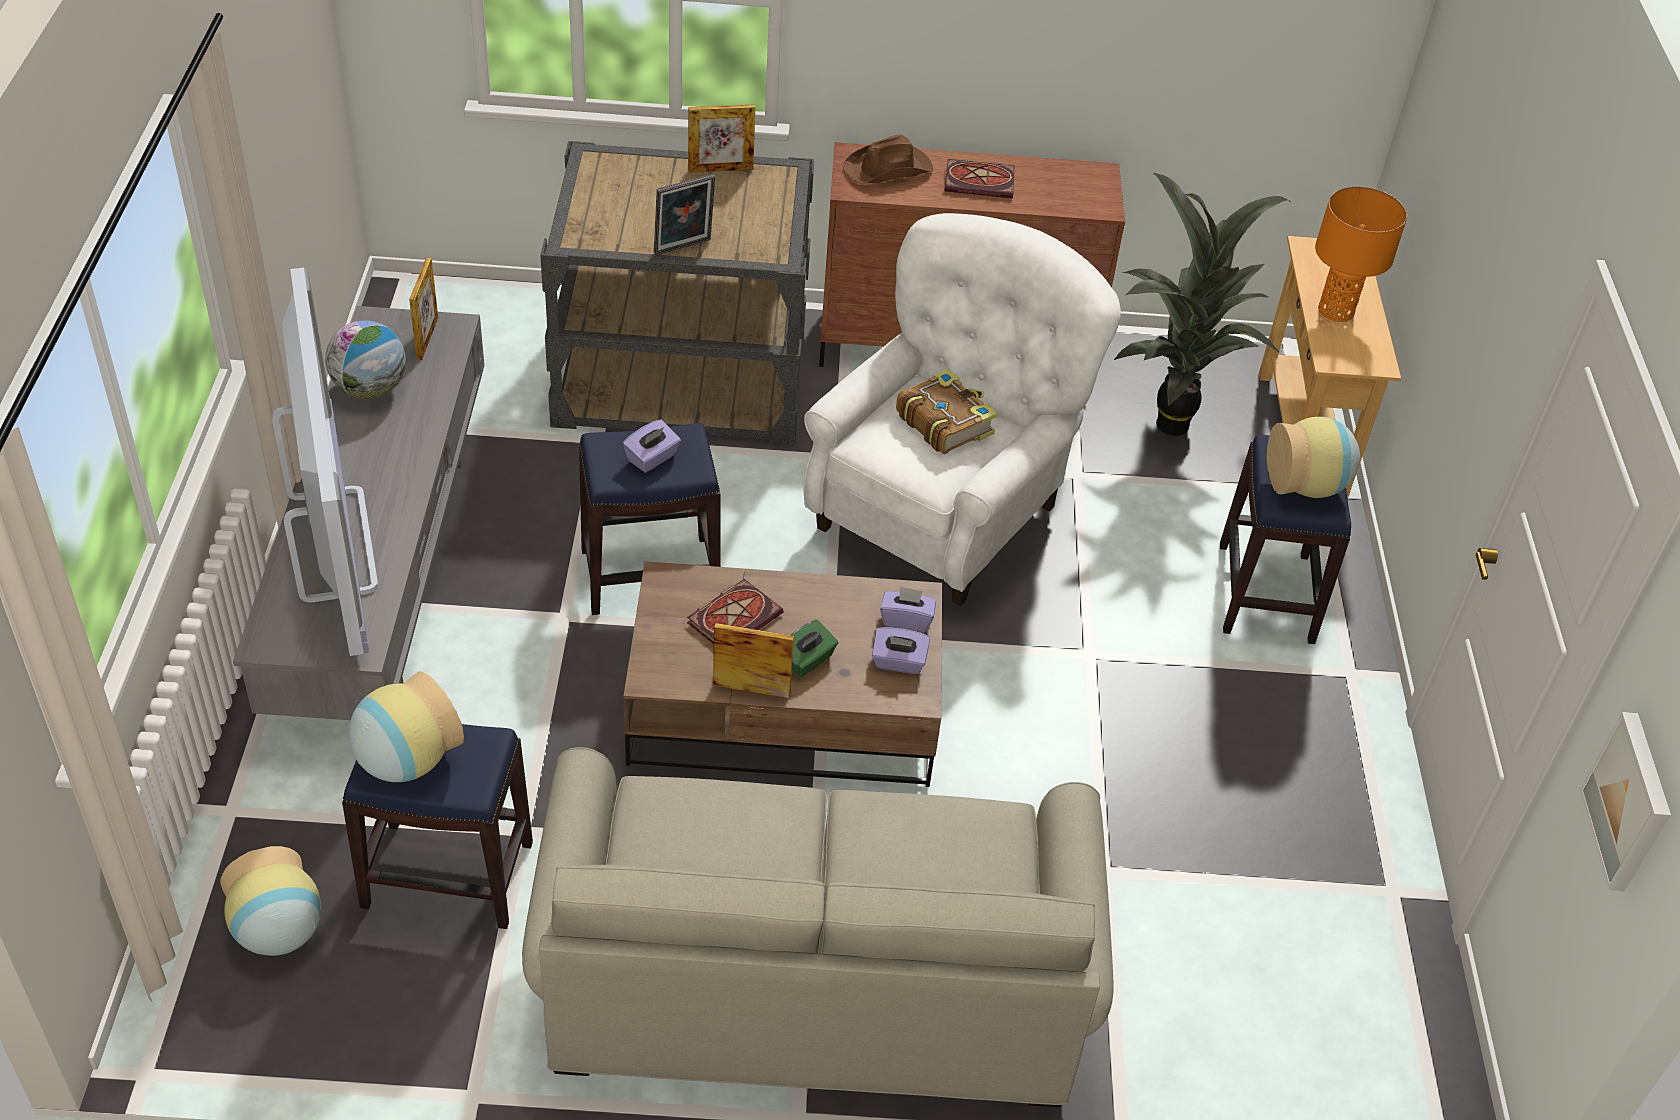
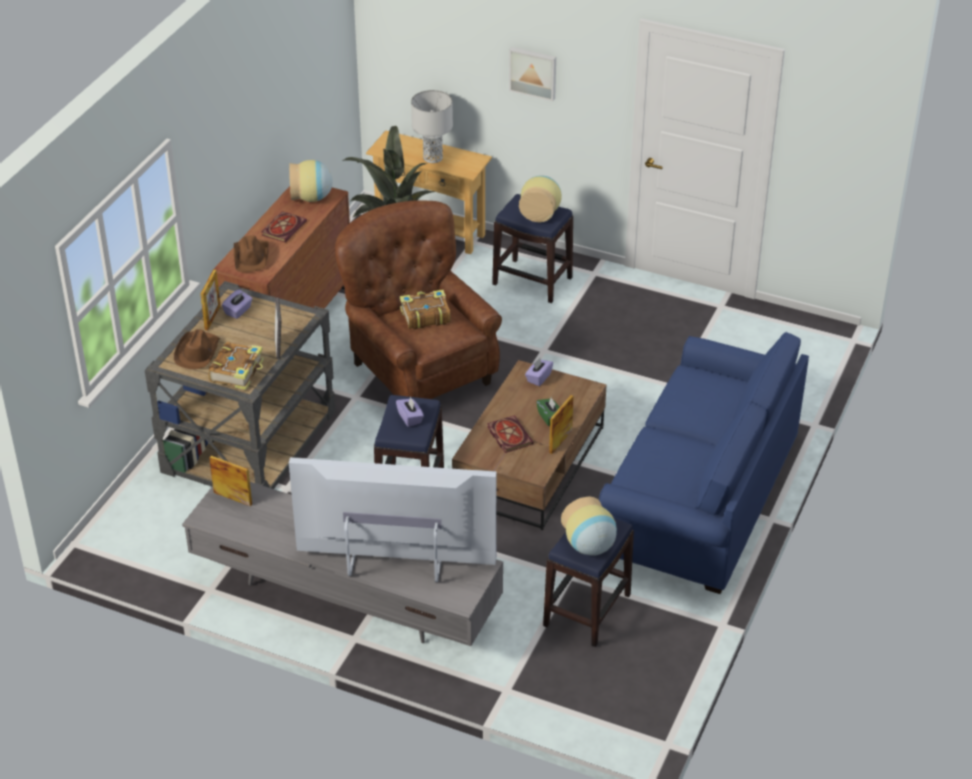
camera: 65 degrees left, 5 degrees down
vase [220,846,321,956] -> vase moved to [289,160,333,202]
globe [325,320,406,399] -> none
beige sofa [522,747,1113,1107] -> blue sofa [599,332,809,594]
white armchair [803,213,1121,606] -> brown armchair [335,200,502,399]
purple tissue box [872,627,930,674] -> purple tissue box moved to [222,289,253,319]
orange table lamp [1315,186,1407,322] -> white table lamp [411,90,453,163]
picture [1580,712,1671,891] -> picture moved to [509,47,556,101]
none -> brown hat [174,329,220,369]
none -> book [208,342,264,390]

